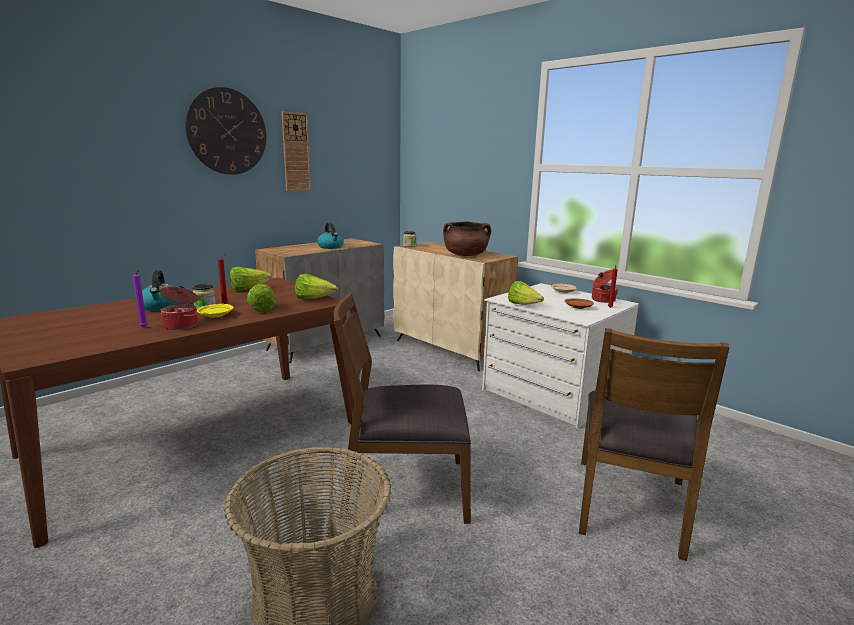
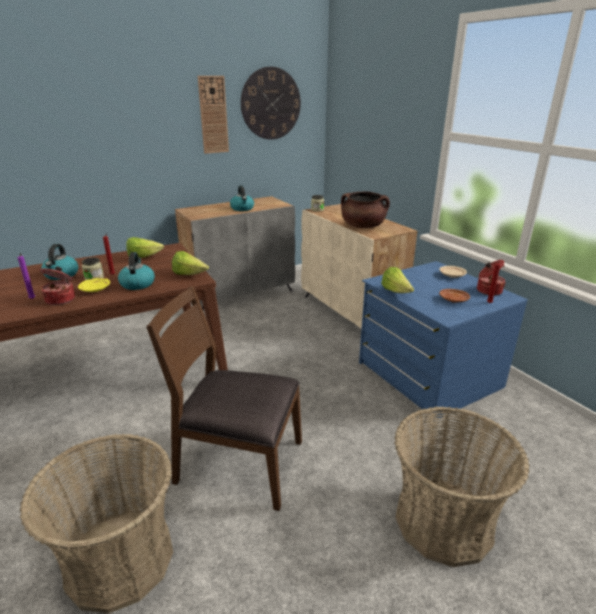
camera: 15 degrees right, 10 degrees up
wall clock [185,87,266,175] -> wall clock moved to [241,67,301,140]
lettuce [247,284,276,312] -> kettle [118,252,155,290]
white dresser [482,283,639,428] -> blue dresser [359,261,528,418]
brown chair [579,328,729,561] -> basket [394,406,530,567]

